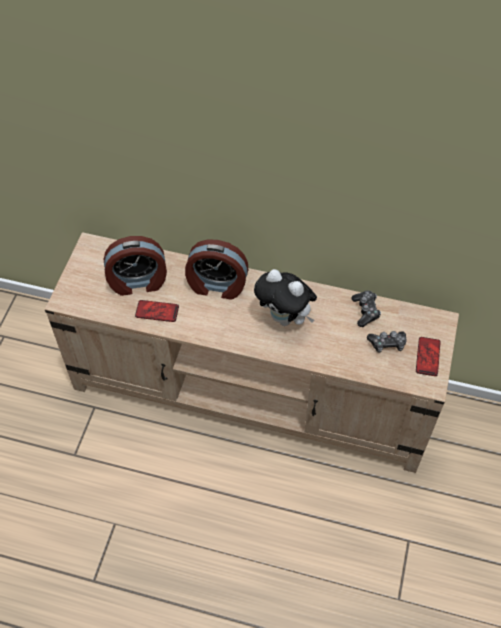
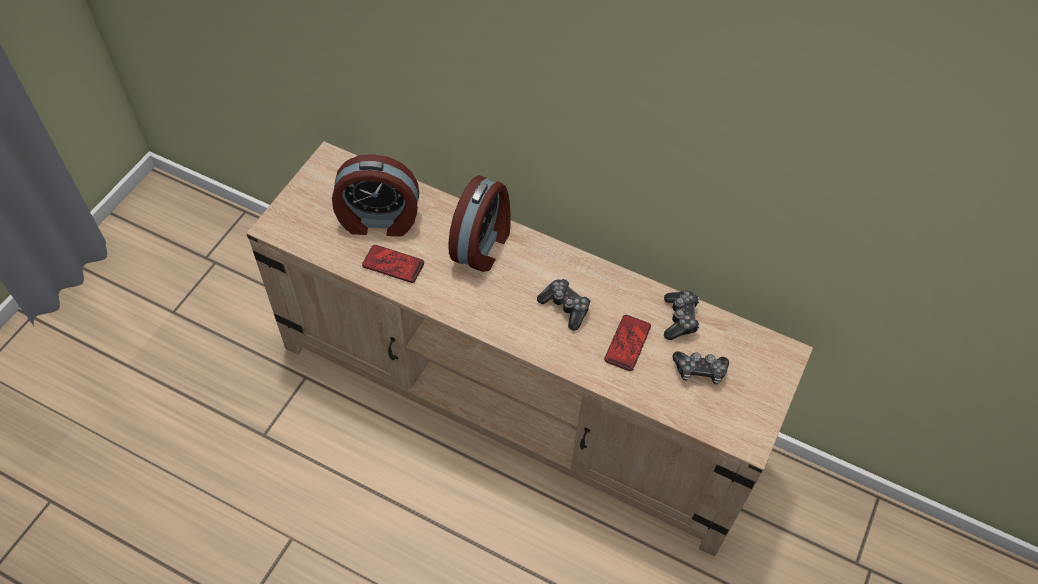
camera: 10 degrees right, 0 degrees up
alarm clock [185,240,248,300] -> alarm clock turned 90 degrees counterclockwise [448,175,511,272]
plush toy [254,269,317,326] -> game controller [537,279,591,331]
phone [416,337,441,376] -> phone moved to [604,315,651,371]

